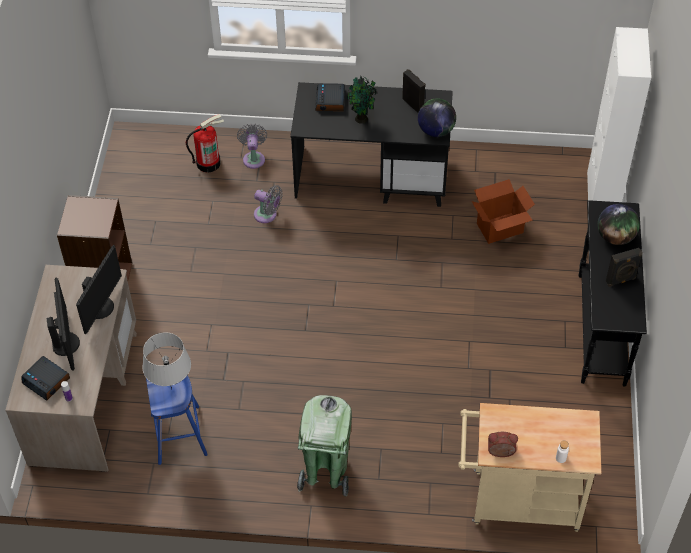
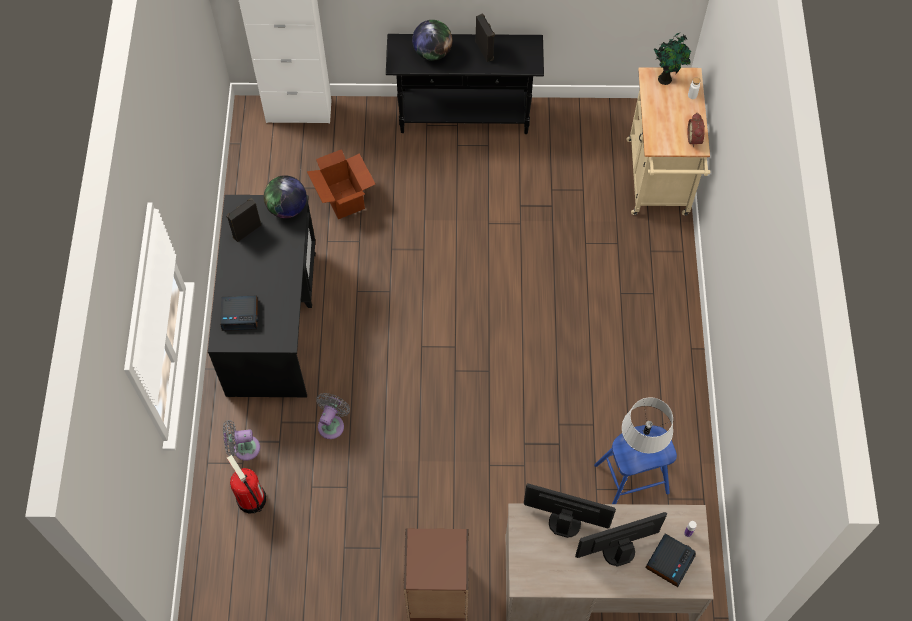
camera: 95 degrees left, 10 degrees up
green trash can [297,395,352,497] -> none
potted plant [347,76,378,124] -> potted plant moved to [654,32,691,85]

